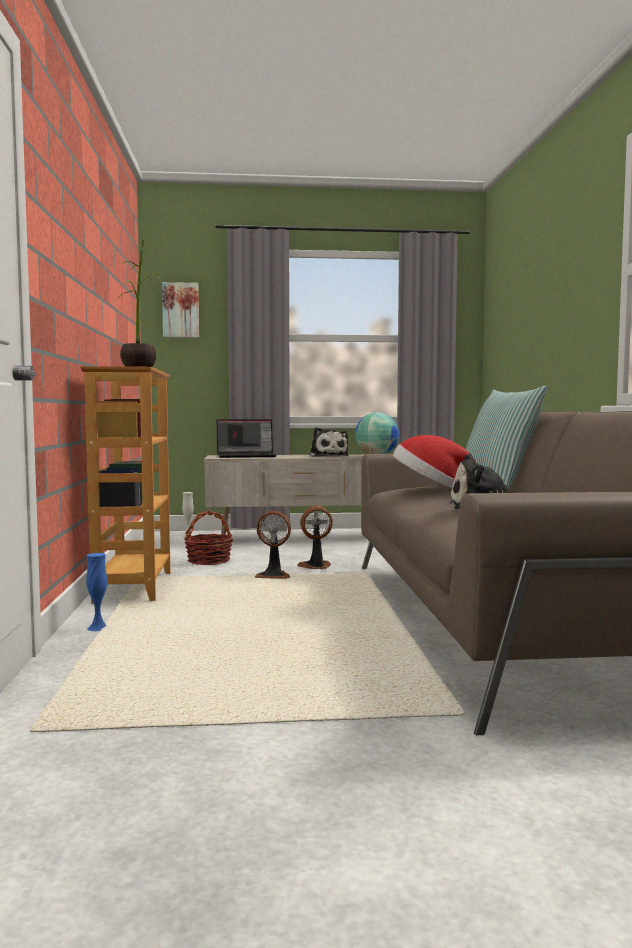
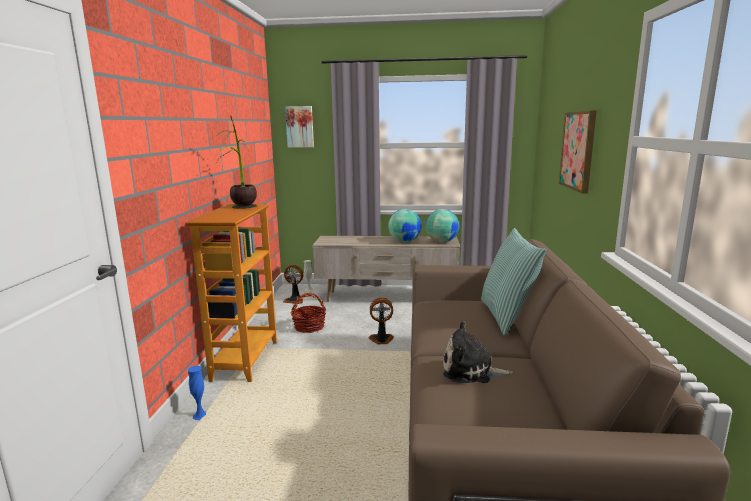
camera: 10 degrees right, 10 degrees up
laptop [216,419,277,458] -> none
fan [255,511,291,579] -> fan moved to [283,265,303,304]
plush toy [309,427,348,457] -> globe [388,209,421,242]
hat [393,435,475,488] -> none
none -> picture [559,111,596,194]

